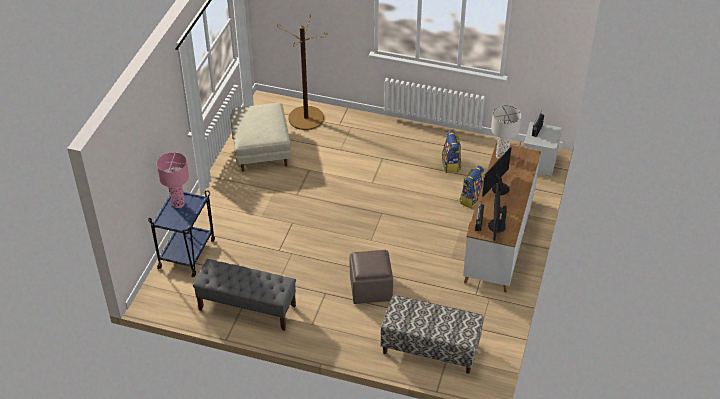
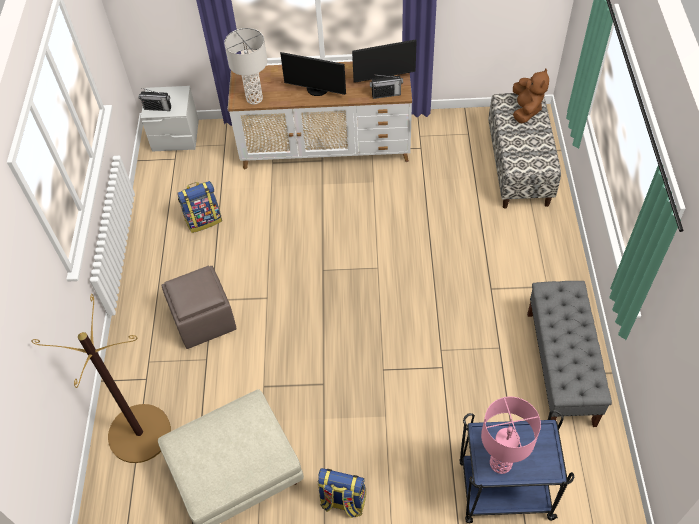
camera: 105 degrees left, 10 degrees up
brown ottoman [349,250,393,304] -> brown ottoman moved to [161,266,237,349]
backpack [460,165,484,209] -> backpack moved to [318,468,366,518]
none -> brown plush toy [513,69,549,123]

